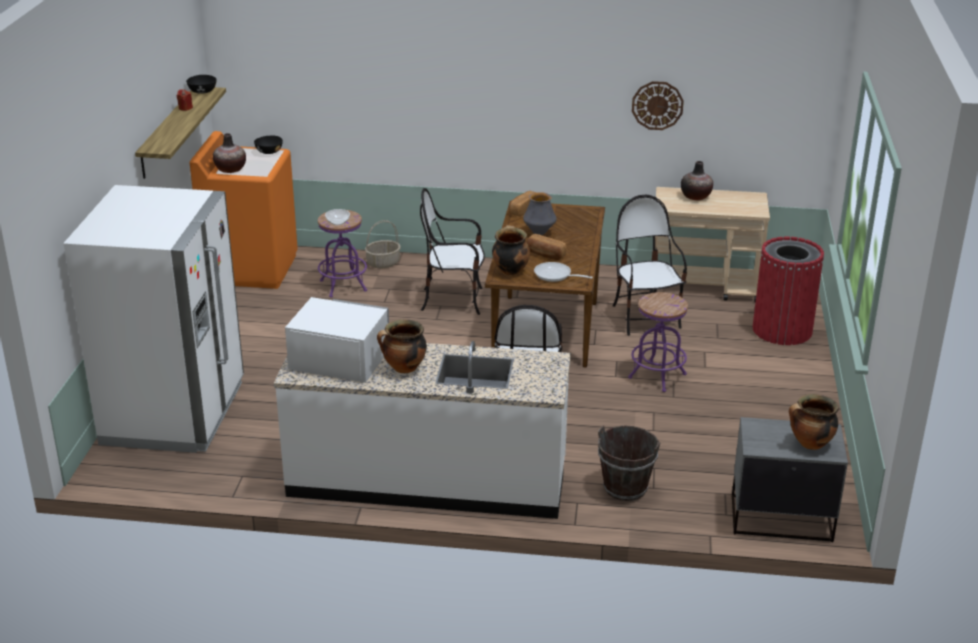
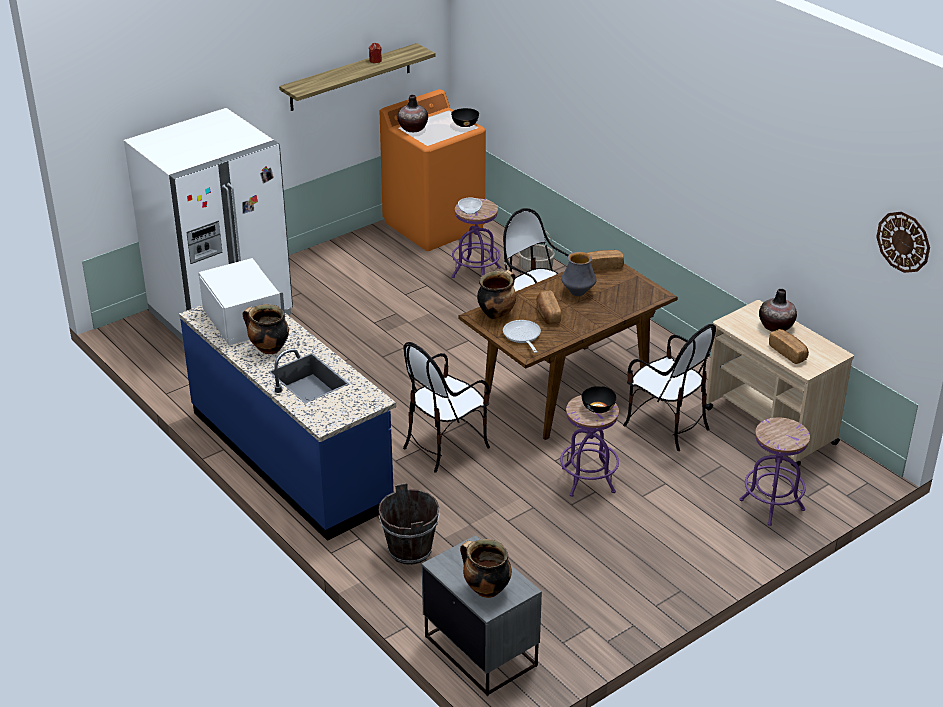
camera: 45 degrees right, 5 degrees up
black bowl [186,75,217,94] -> black bowl moved to [582,386,616,413]
white counter [274,341,571,519] -> blue counter [179,305,396,541]
chair [613,195,687,336] -> chair turned 105 degrees clockwise [623,324,716,451]
wall clock [632,81,684,130] -> wall clock moved to [876,211,930,273]
red trash can [753,237,824,345] -> purple stool [739,418,810,526]
none -> bread [769,329,809,364]

